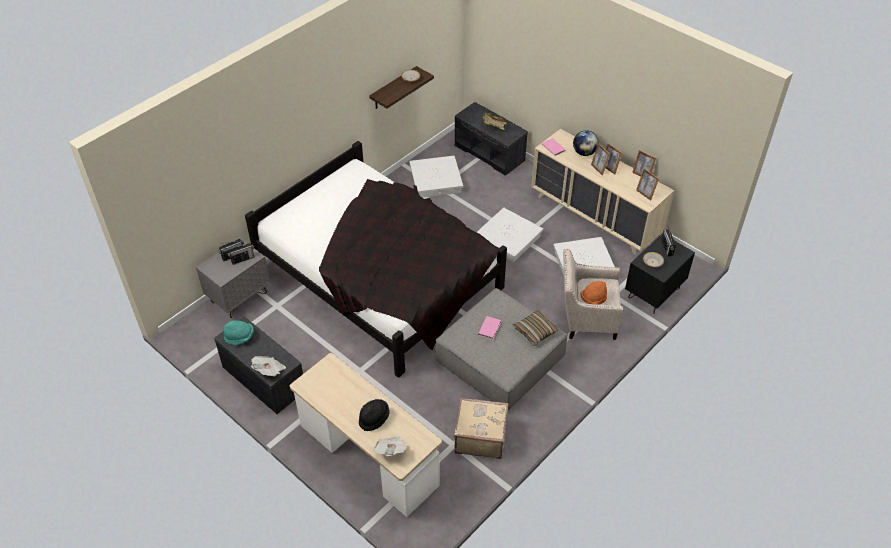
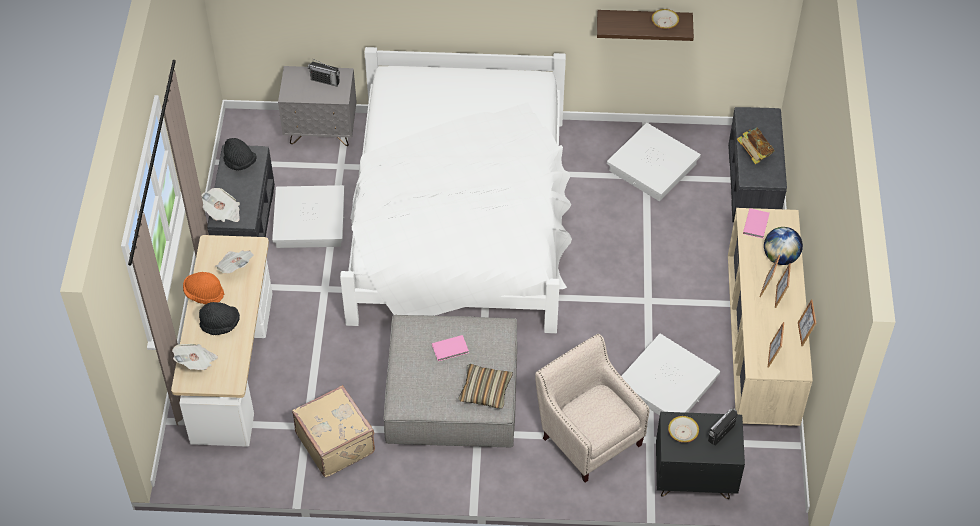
camera: 50 degrees right, 5 degrees up
turquoise hat [223,320,254,345] -> black hat [223,138,257,170]
radio [228,243,254,265] -> none
black bed [245,141,507,378] -> white bed [340,47,572,333]
white storage box [477,208,543,262] -> white storage box moved to [272,185,345,248]
orange hat [580,281,607,305] -> orange hat moved to [183,272,224,304]
none -> newspaper [215,250,253,273]

